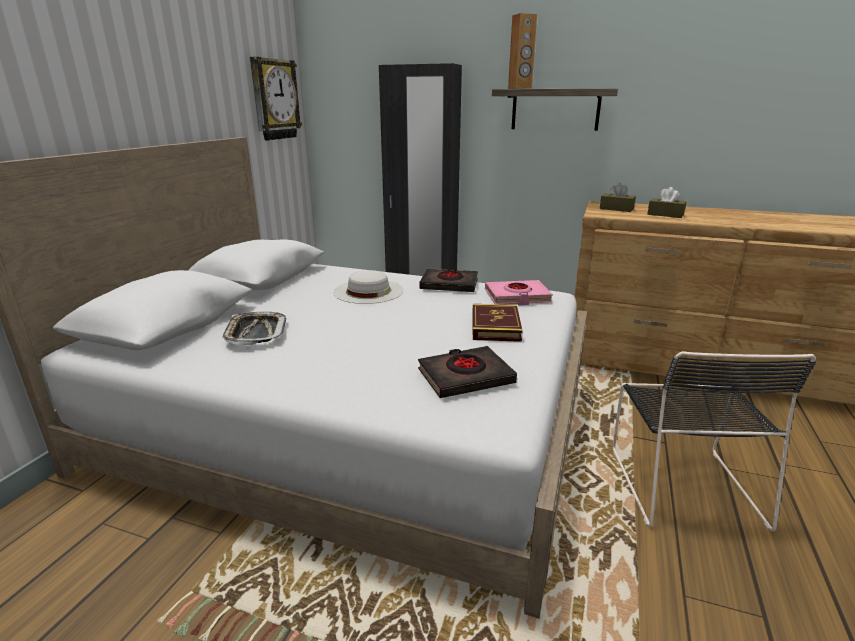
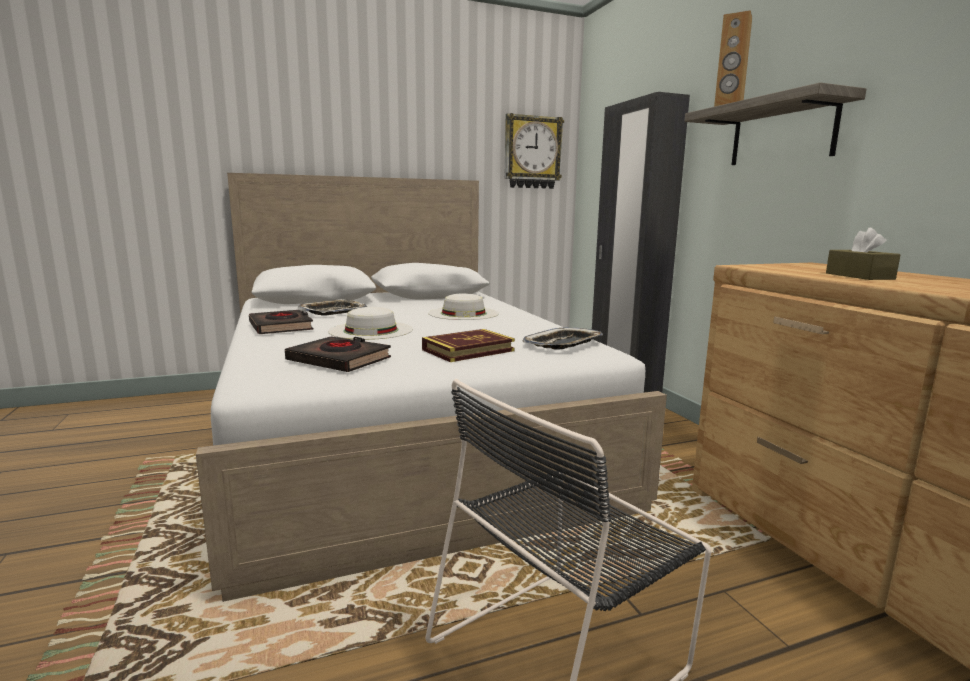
camera: 50 degrees right, 10 degrees down
black book [419,268,478,292] -> black book moved to [249,310,314,334]
pink book [485,280,553,305] -> tray [523,327,603,350]
brown tissue box [600,183,636,212] -> none
none -> white hat [328,307,413,340]

